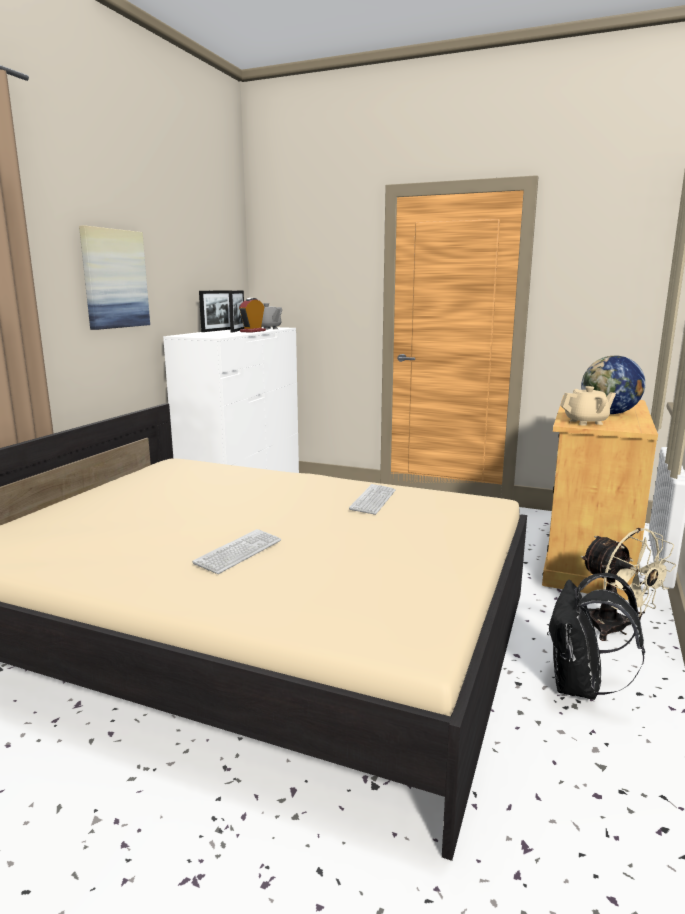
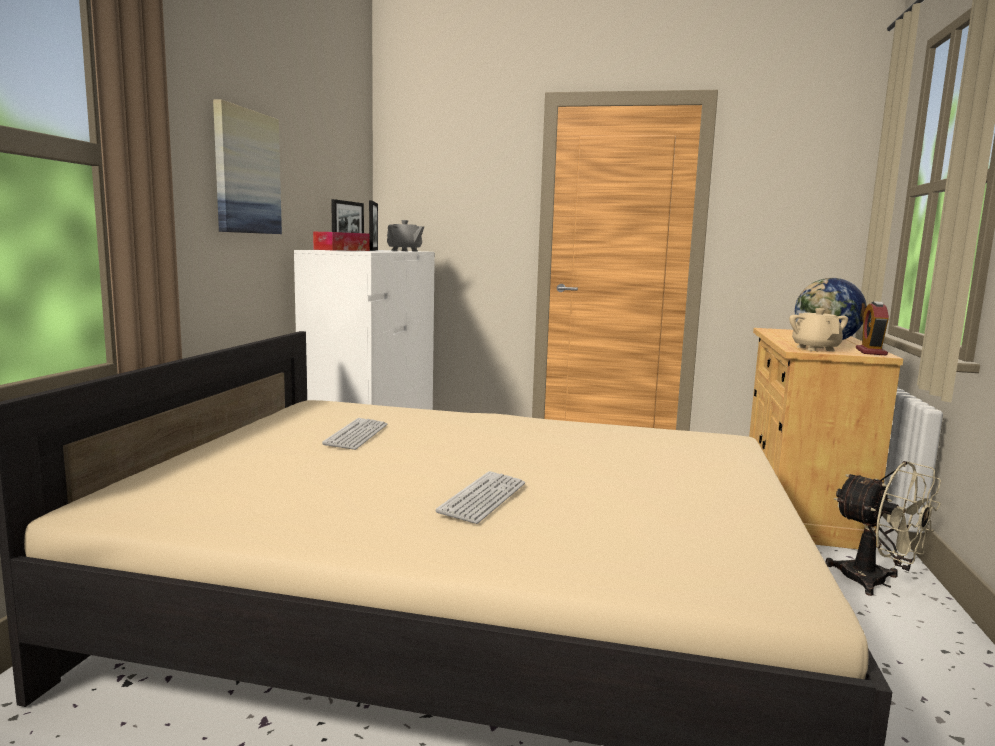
camera: 10 degrees left, 5 degrees down
alarm clock [239,298,266,333] -> alarm clock moved to [856,301,889,355]
keyboard [349,484,396,515] -> keyboard moved to [322,418,387,450]
black backpack [547,573,645,700] -> none
beige teapot [560,386,616,426] -> beige teapot turned 75 degrees counterclockwise [789,308,848,351]
none -> tissue box [313,232,370,251]

